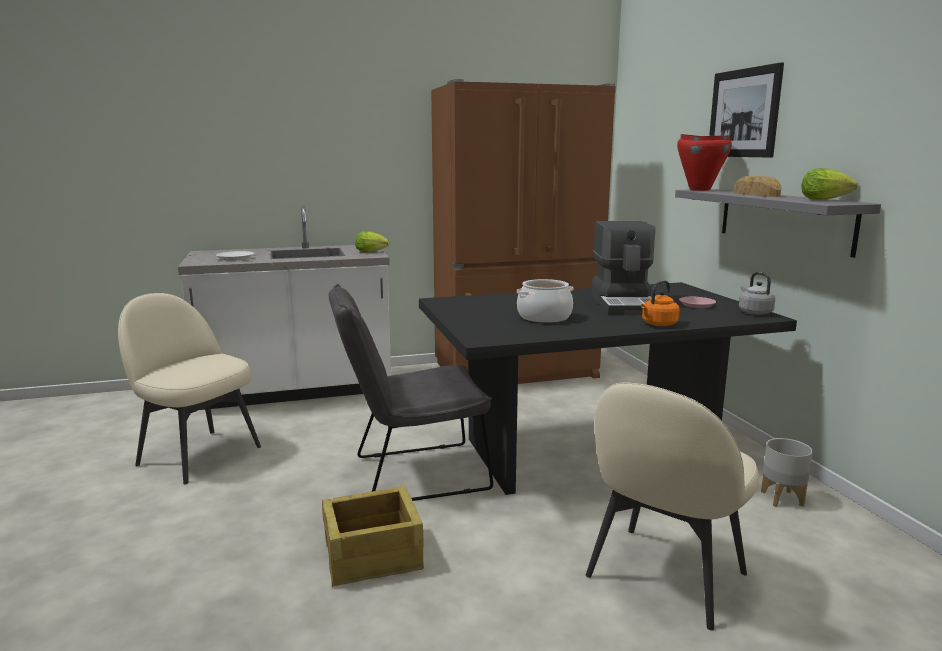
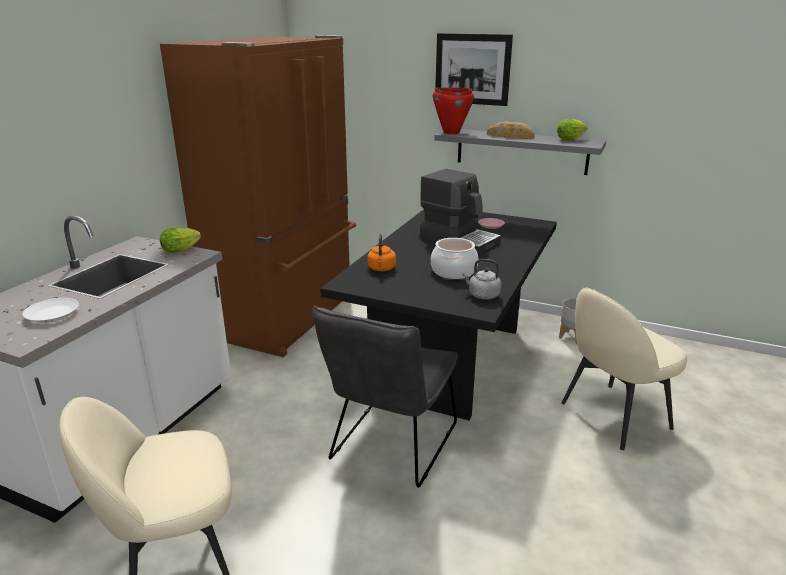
camera: 50 degrees left, 10 degrees up
crate [322,486,424,587] -> none
beige chair [586,382,759,630] -> beige chair turned 75 degrees clockwise [562,287,687,450]
orange kettle [641,280,680,326] -> orange kettle moved to [368,234,396,271]
grey kettle [739,272,775,315] -> grey kettle moved to [462,259,501,300]

